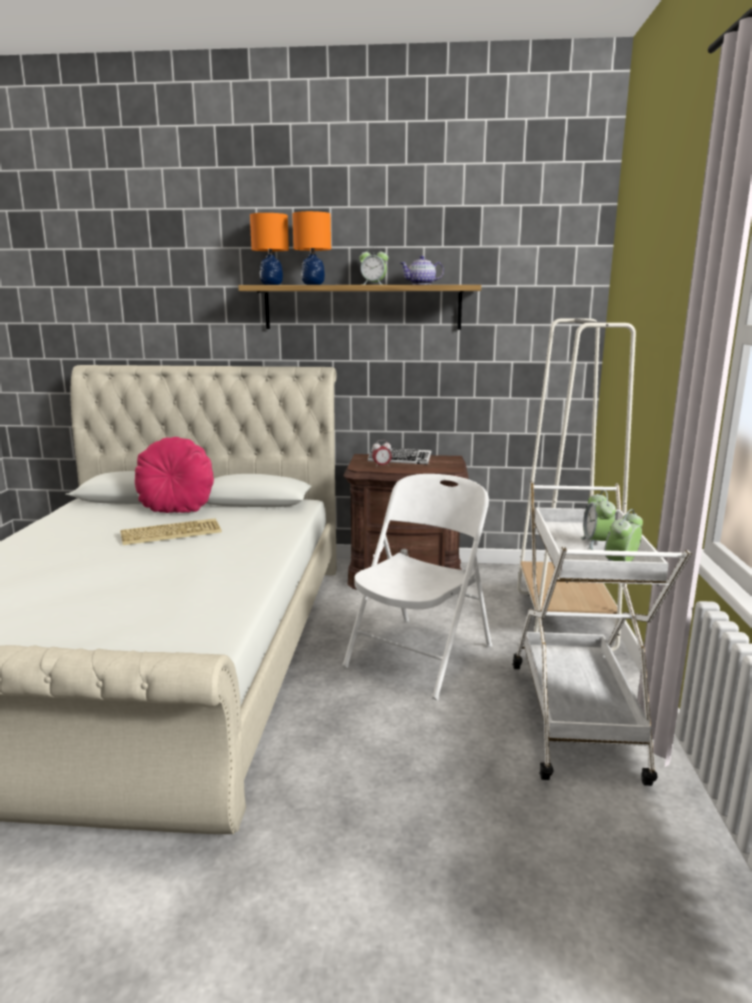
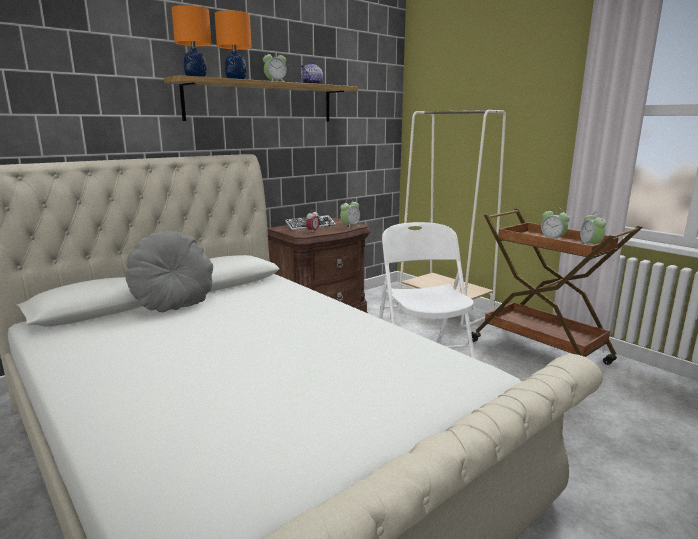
camera: 45 degrees left, 0 degrees up
keyboard [120,518,222,545] -> none
pink pillow [135,437,214,513] -> grey pillow [125,231,213,312]
white cart [512,481,692,786] -> brown cart [471,208,643,365]
none -> alarm clock [340,199,360,229]

